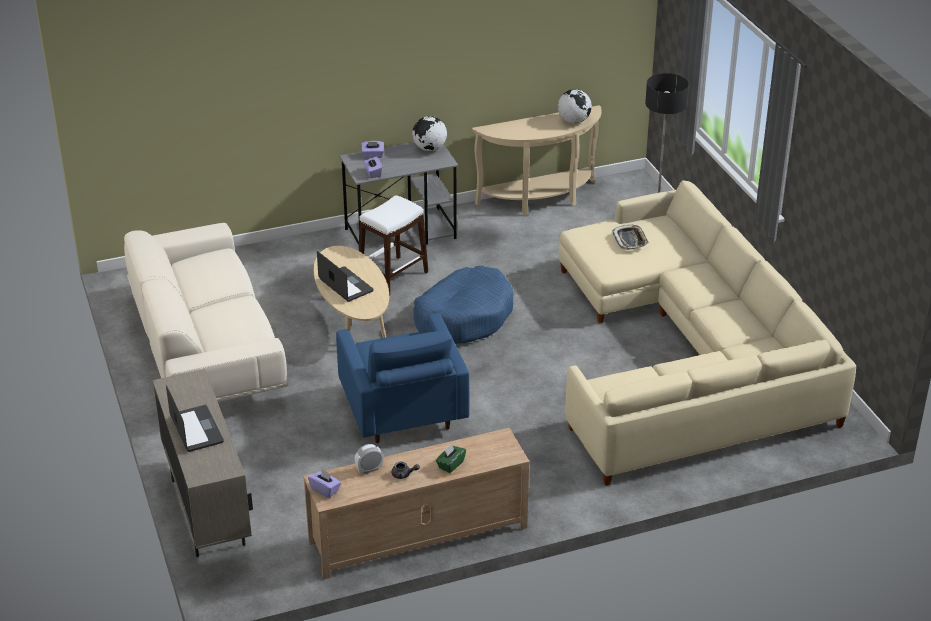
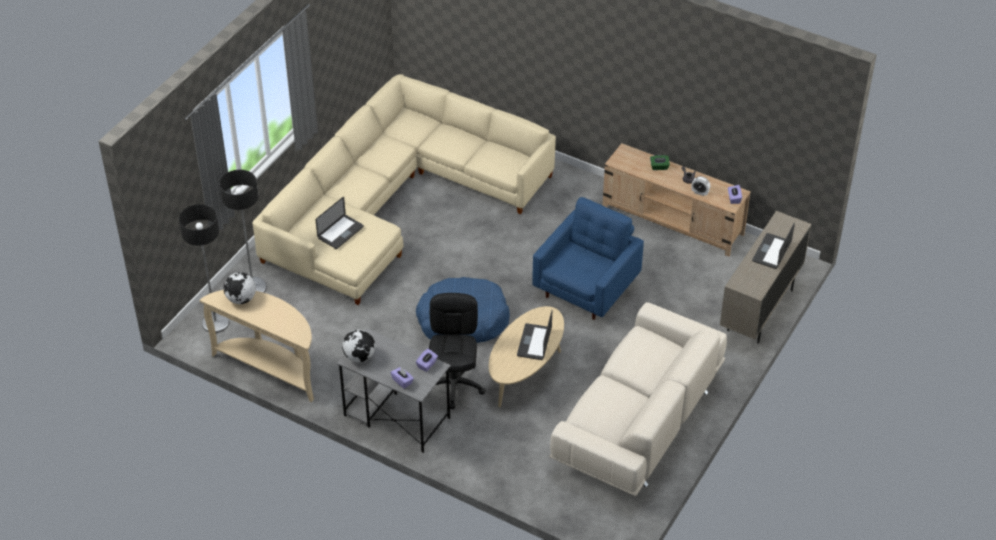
camera: 130 degrees left, 10 degrees up
white stool [359,195,428,296] -> black office chair [429,293,486,409]
tray [612,225,649,250] -> laptop [316,197,364,249]
none -> floor lamp [179,204,229,333]

